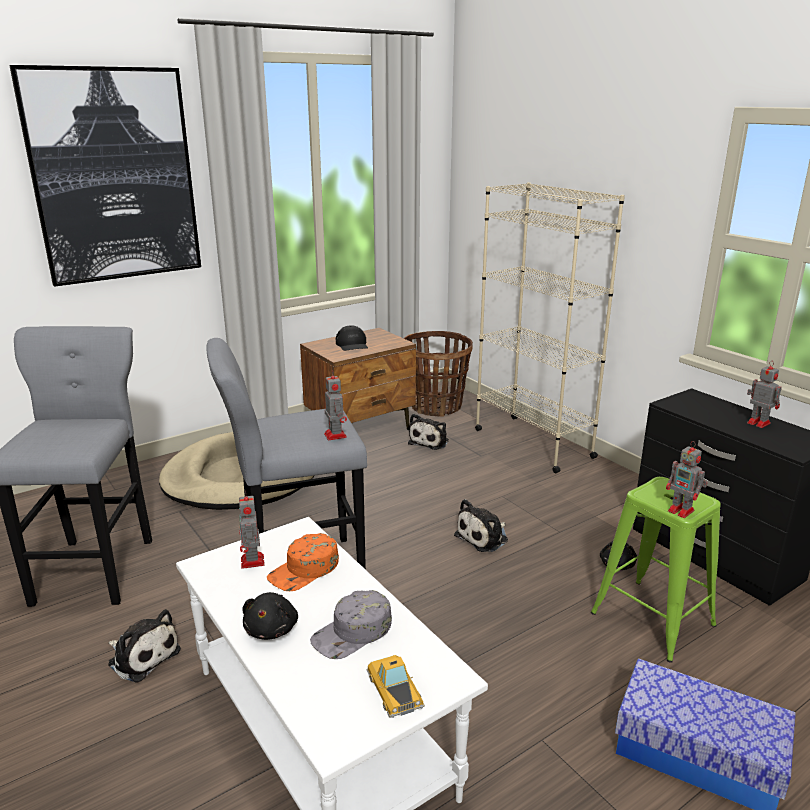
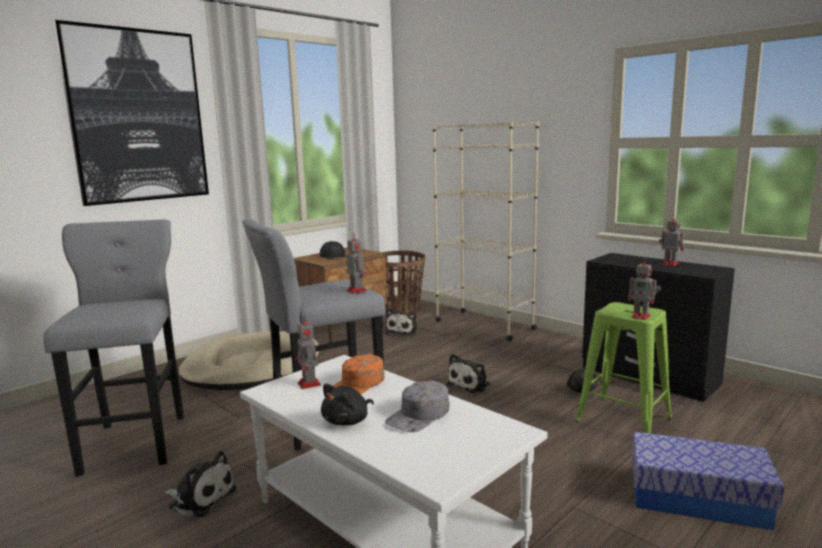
camera: 10 degrees left, 10 degrees down
black plush toy [242,592,298,640] -> black plush toy turned 45 degrees clockwise [321,384,374,426]
toy car [366,655,425,718] -> none

